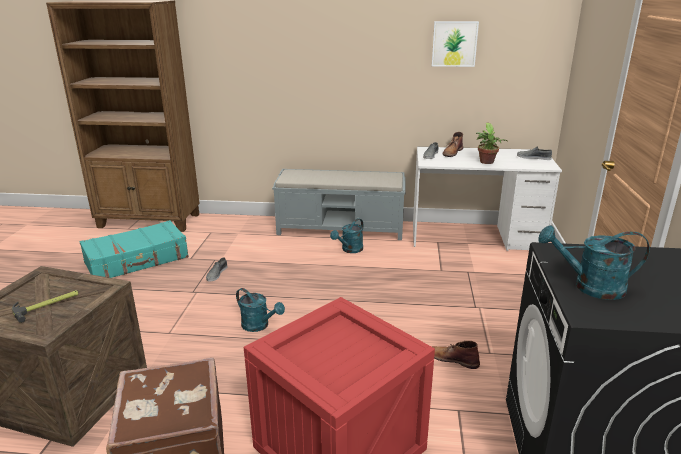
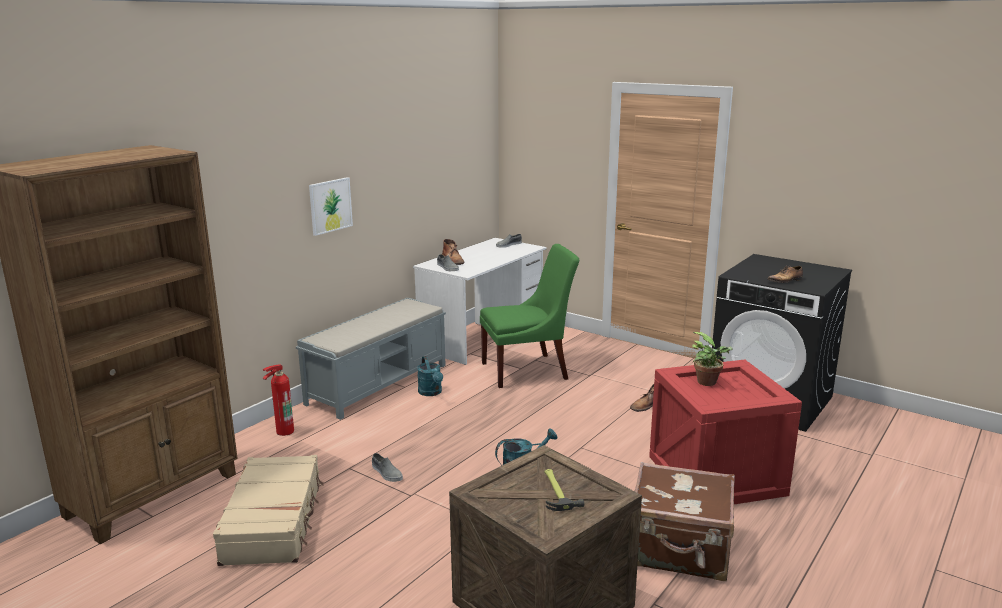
camera: 60 degrees left, 5 degrees down
turquoise suitcase [79,220,189,278] -> beige suitcase [213,455,324,566]
picture [432,21,479,67] -> picture moved to [309,177,353,236]
potted plant [476,123,508,164] -> potted plant moved to [692,332,733,386]
turquoise watering can [538,225,650,300] -> shoe [768,265,803,283]
none -> fire extinguisher [263,364,294,436]
none -> green chair [480,244,579,388]

